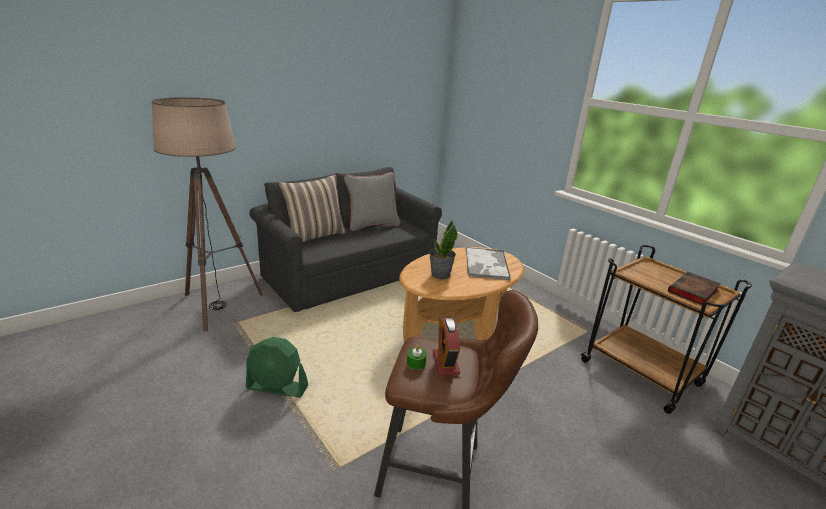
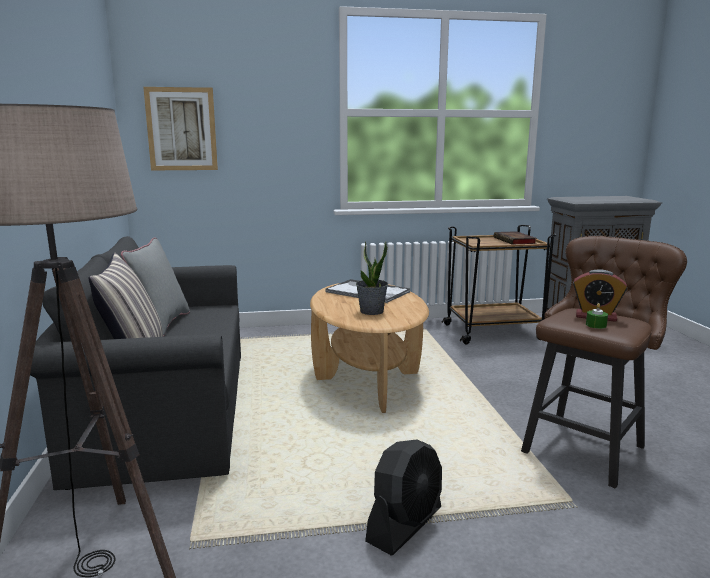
camera: 60 degrees left, 10 degrees down
green fan [246,337,308,398] -> black fan [365,439,442,556]
none -> picture [143,87,218,170]

